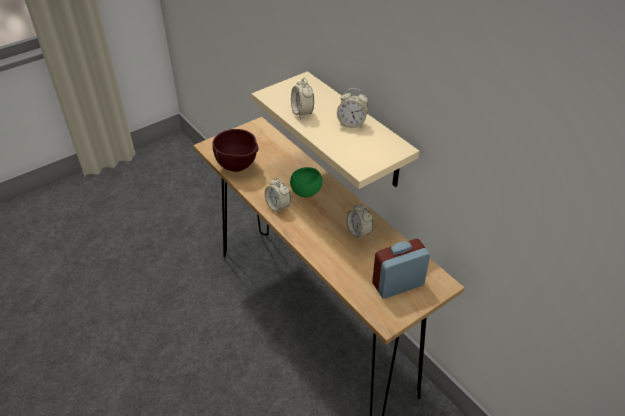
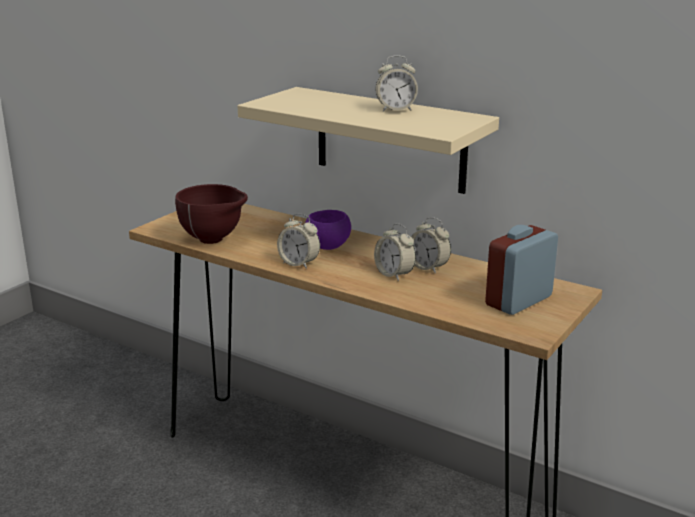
camera: 20 degrees left, 20 degrees down
green bowl [290,167,323,197] -> purple bowl [305,210,351,250]
alarm clock [291,78,314,119] -> alarm clock moved to [374,223,416,281]

